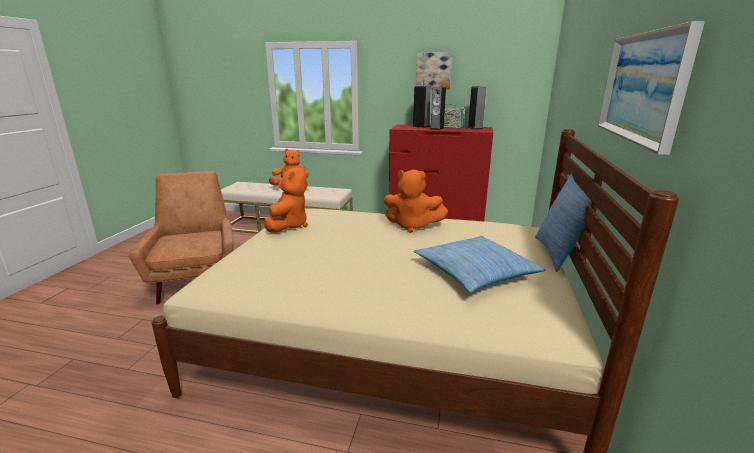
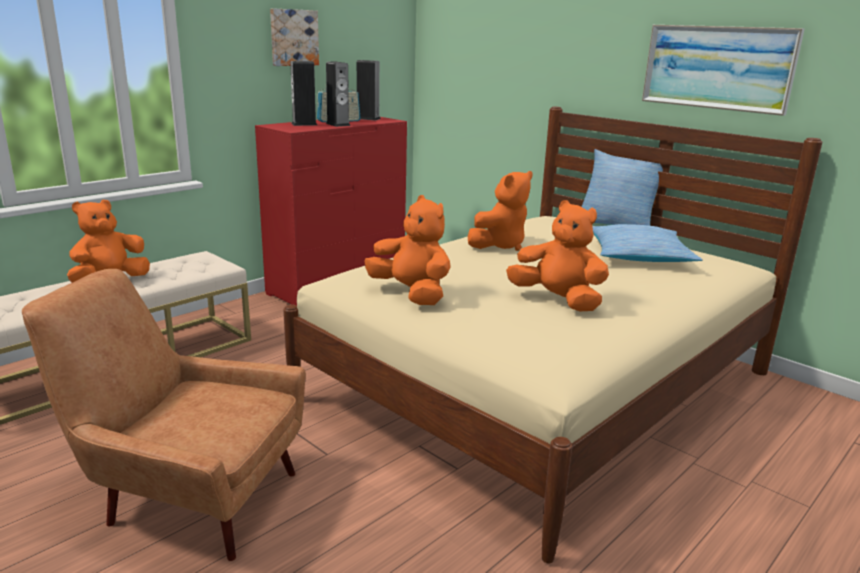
camera: 60 degrees left, 0 degrees up
none -> orange plush toy [506,200,609,312]

